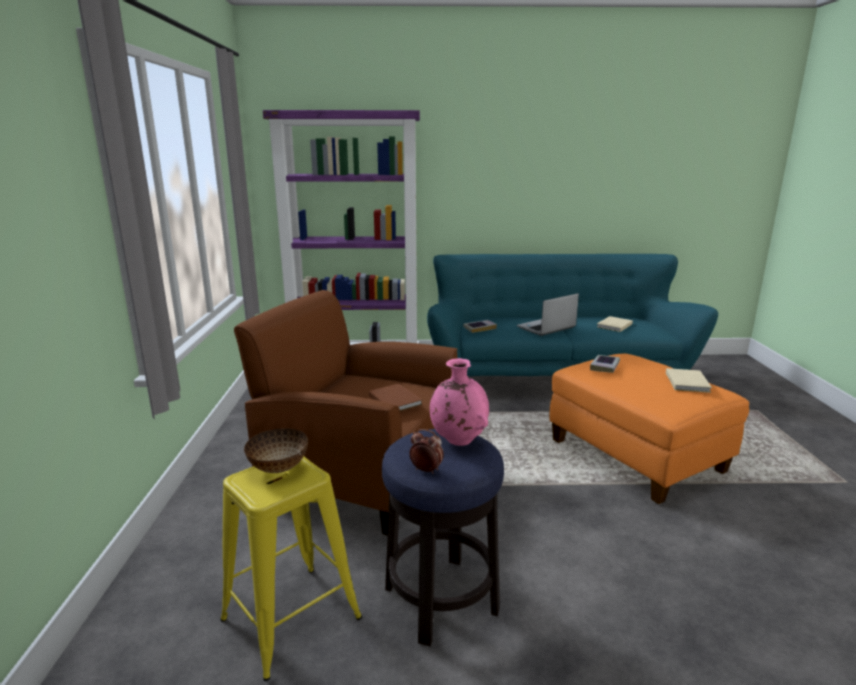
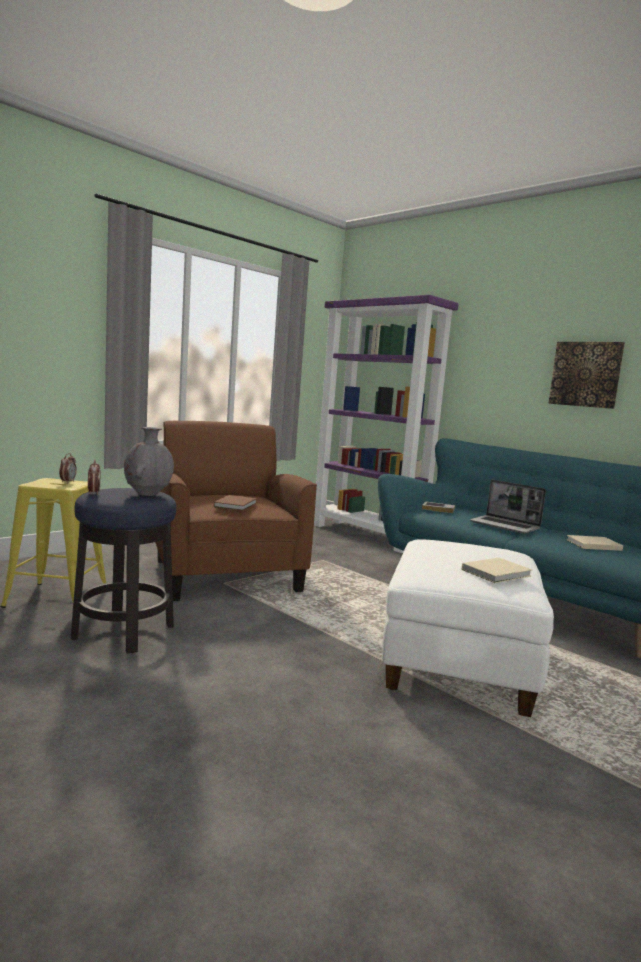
camera: 45 degrees right, 10 degrees down
bowl [244,428,308,473] -> alarm clock [59,453,77,484]
pink vase [430,358,489,446] -> grey vase [124,427,174,496]
laptop [517,293,579,336] -> laptop turned 150 degrees counterclockwise [470,480,546,534]
orange ottoman [549,353,749,504] -> white ottoman [382,539,554,717]
book [590,355,620,373] -> none
none -> picture [548,342,625,409]

